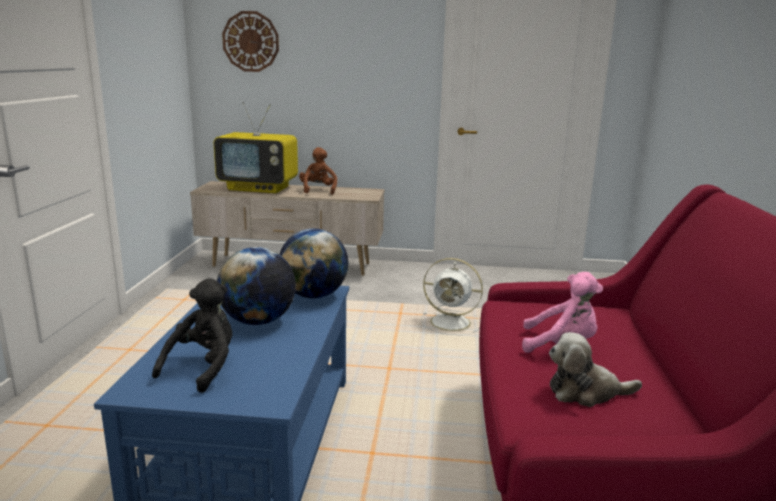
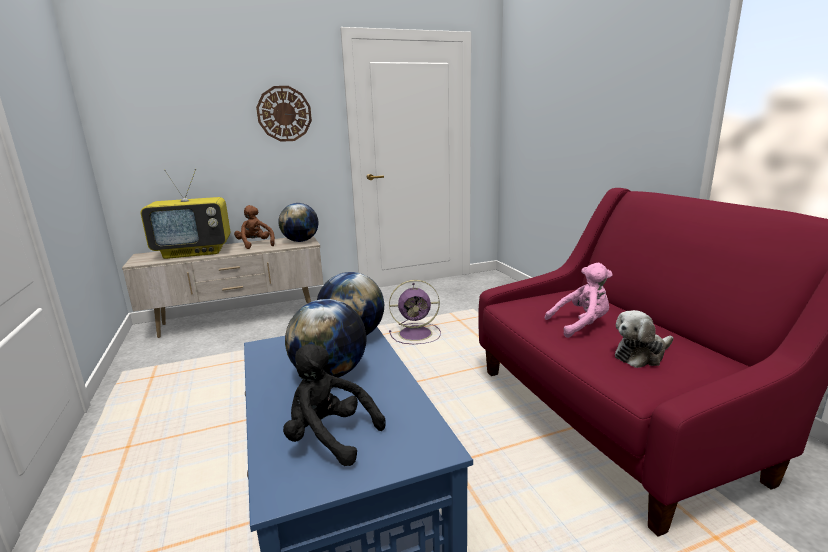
camera: 25 degrees left, 0 degrees up
black plush toy [152,278,232,393] -> black plush toy turned 60 degrees counterclockwise [283,344,386,466]
wall clock [222,11,279,72] -> wall clock moved to [256,86,312,142]
white fan [421,258,483,335] -> purple fan [389,280,441,344]
none -> globe [278,203,318,242]

